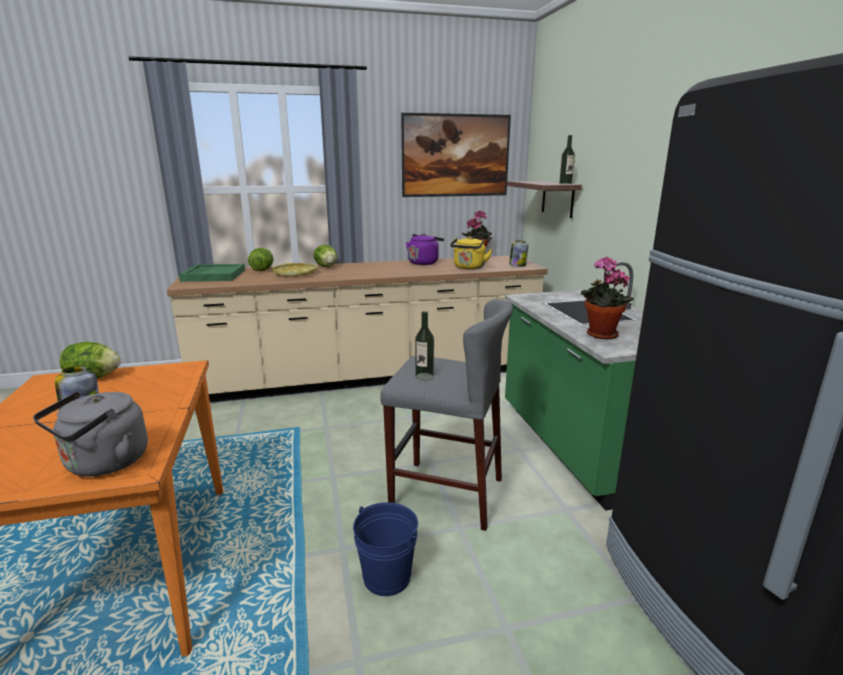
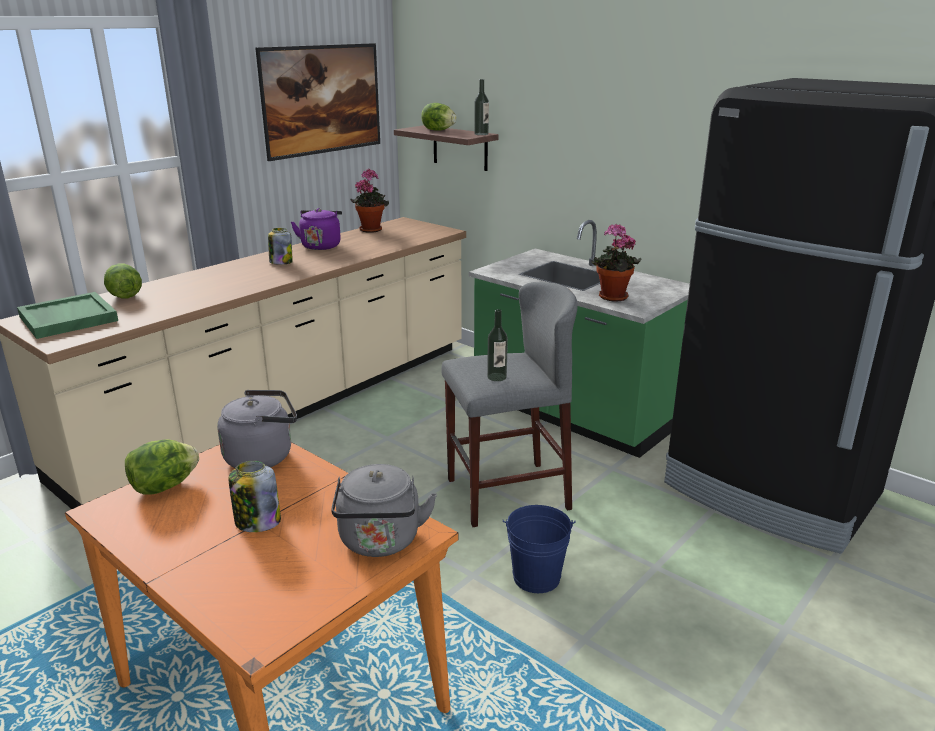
camera: 35 degrees left, 5 degrees up
yellow tray [273,263,317,277] -> none
lettuce [314,245,337,267] -> lettuce moved to [421,103,457,131]
yellow kettle [450,236,492,269] -> none
jar [509,240,528,267] -> jar moved to [268,228,293,265]
none -> grey kettle [217,390,297,468]

